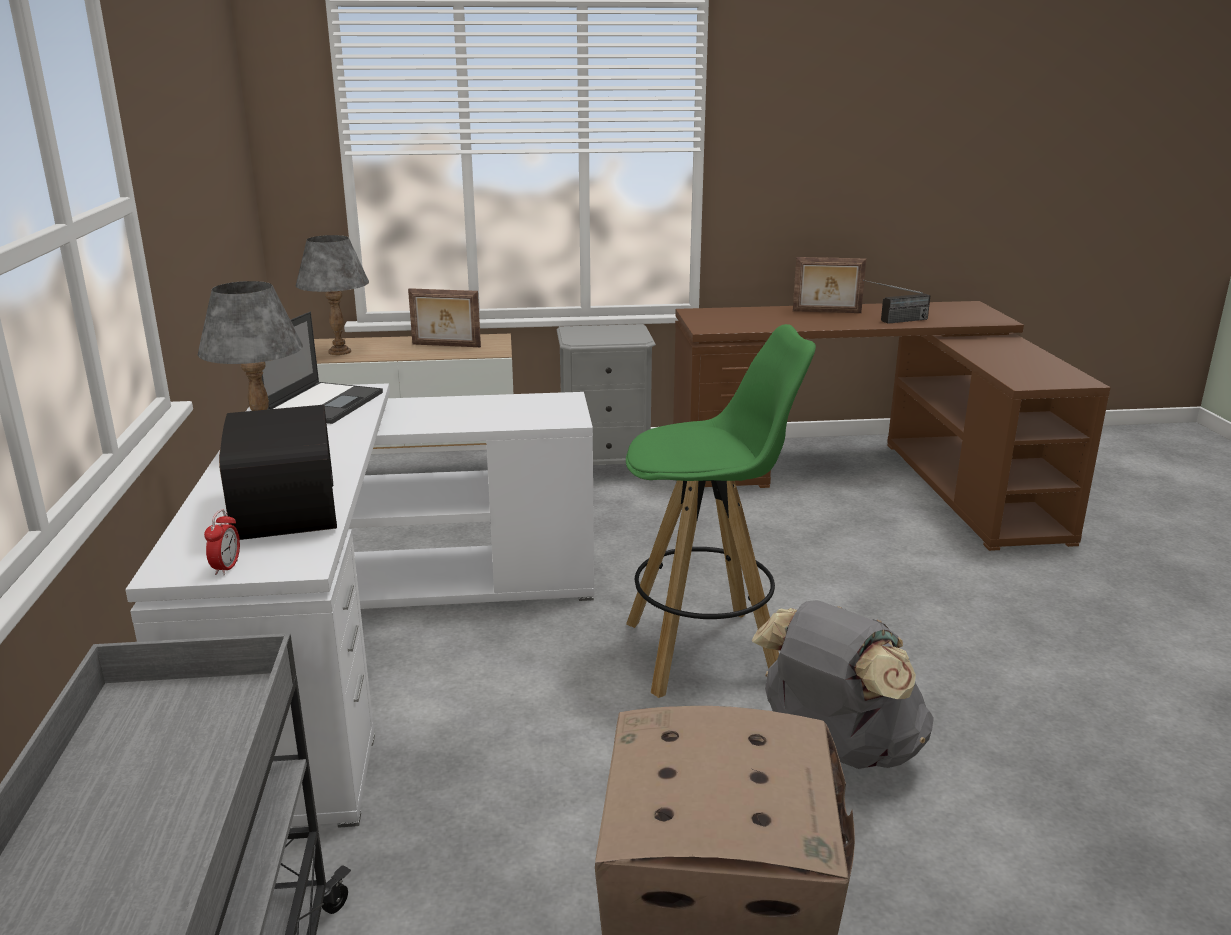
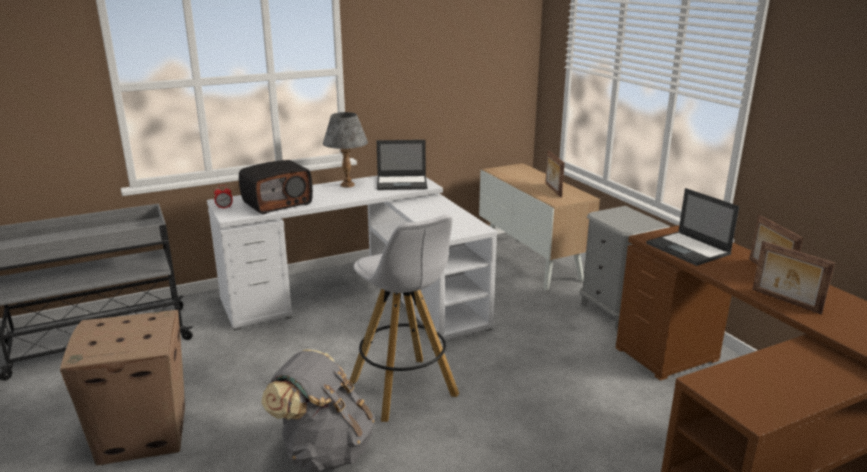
camera: 70 degrees right, 0 degrees up
grey table lamp [296,235,369,355] -> none
green stool [626,324,816,698] -> white stool [350,215,459,422]
radio [863,280,930,324] -> picture frame [752,241,835,315]
none -> laptop [646,188,739,266]

